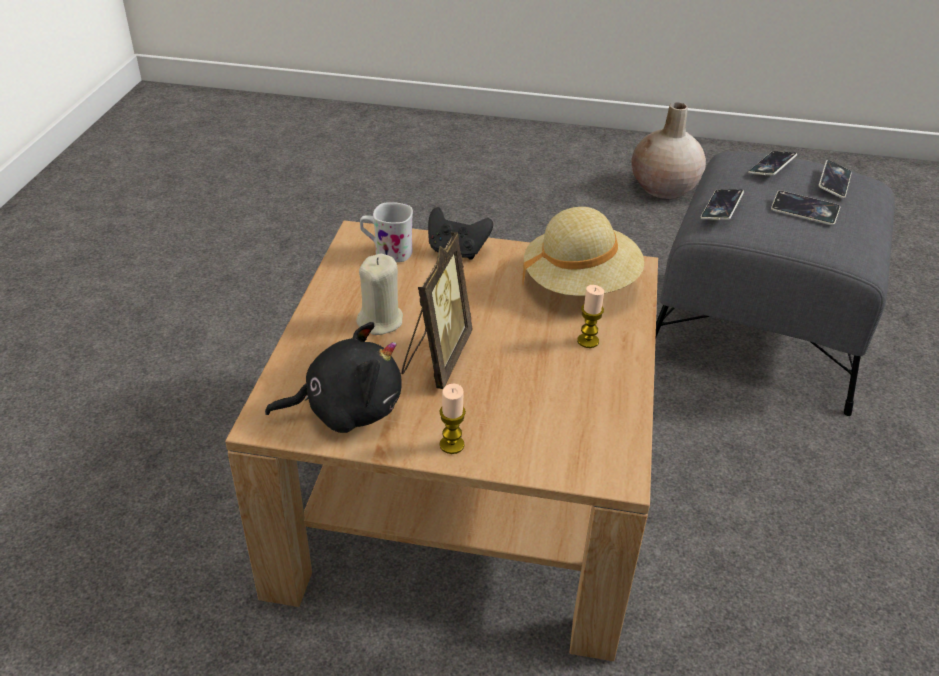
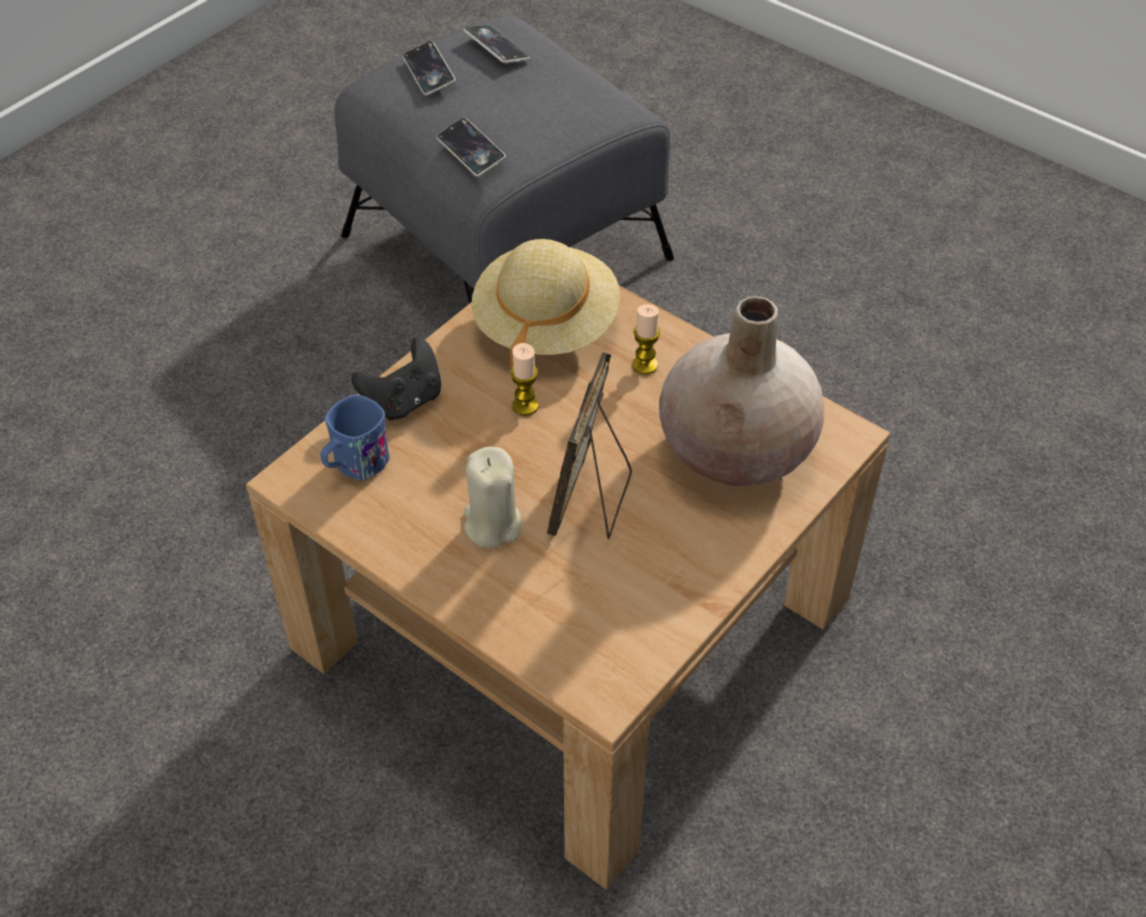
camera: 60 degrees left, 10 degrees up
black plush toy [265,322,402,433] -> none
white mug [360,202,413,262] -> blue mug [320,395,390,480]
picture frame [401,232,473,389] -> picture frame turned 120 degrees counterclockwise [547,352,632,539]
candle [439,384,466,454] -> candle moved to [511,343,539,416]
beige vase [631,103,706,199] -> beige vase moved to [659,296,824,486]
phone [771,190,840,225] -> none

